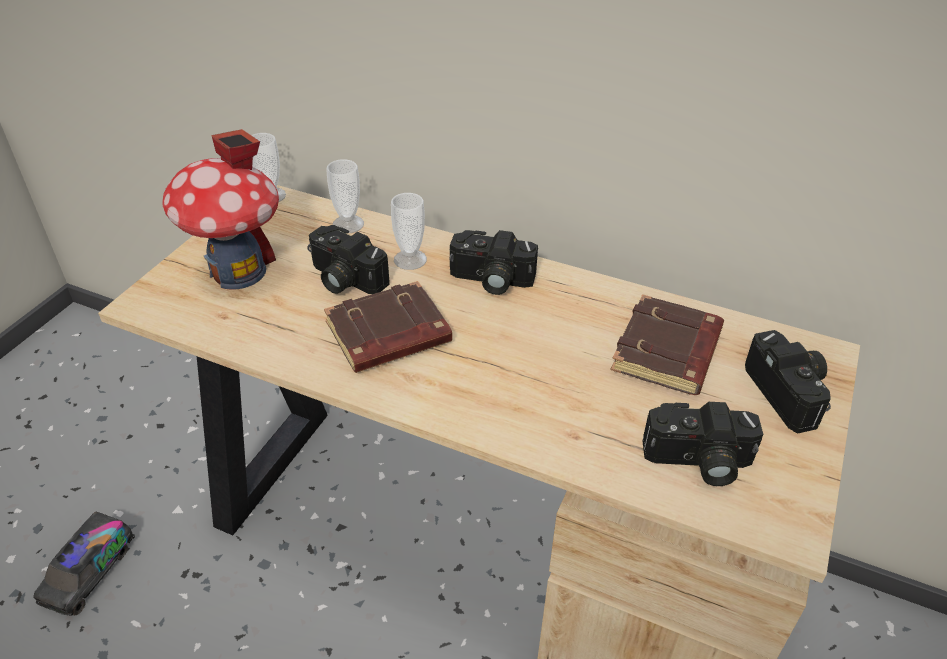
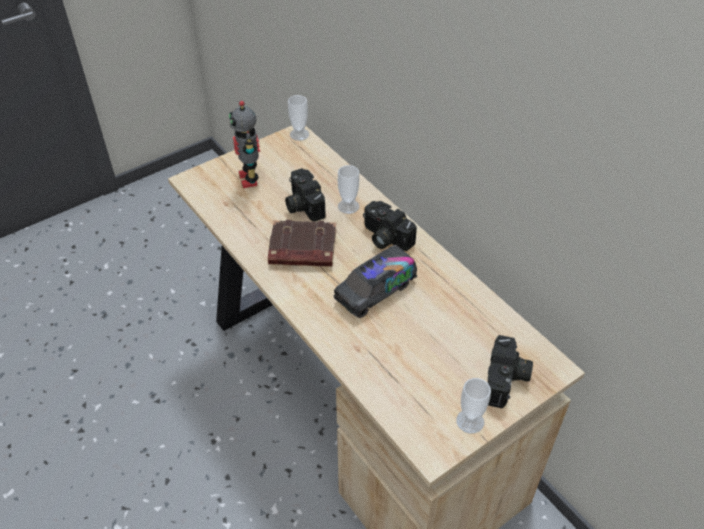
camera: 30 degrees right, 5 degrees up
toy truck [33,512,135,616] -> toy truck moved to [334,245,417,318]
toy house [162,129,279,290] -> toy robot [229,101,260,188]
cup [326,159,364,233] -> cup moved to [456,378,491,434]
brown book [611,294,724,395] -> none
camera [643,402,763,486] -> none

